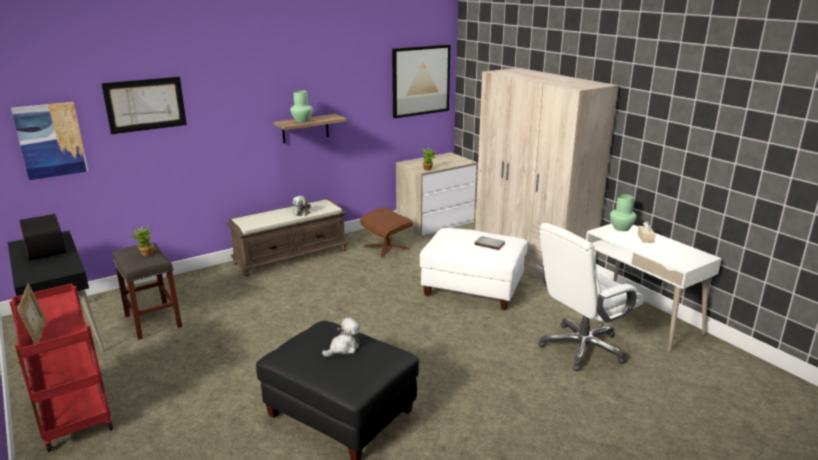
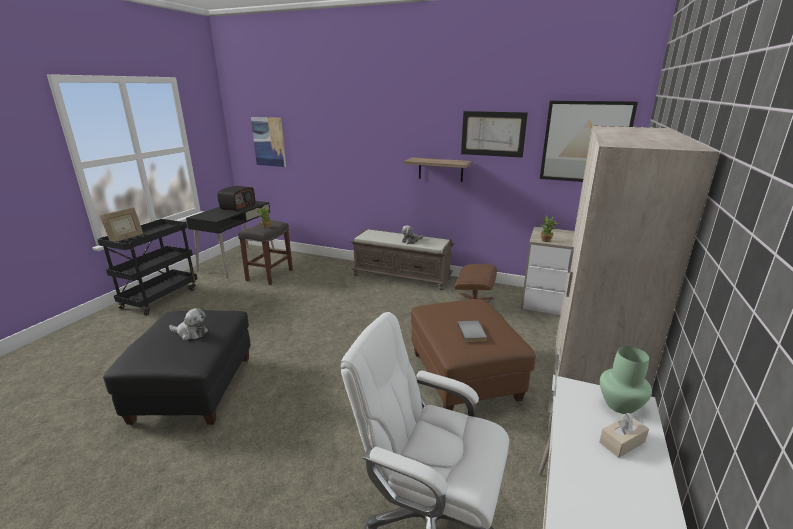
camera: 55 degrees right, 0 degrees up
red cart [9,283,113,452] -> black cart [97,219,198,315]
picture [101,77,187,134] -> picture moved to [461,111,528,158]
green vase [290,90,313,123] -> none
white ottoman [420,228,528,310] -> brown ottoman [411,299,536,411]

